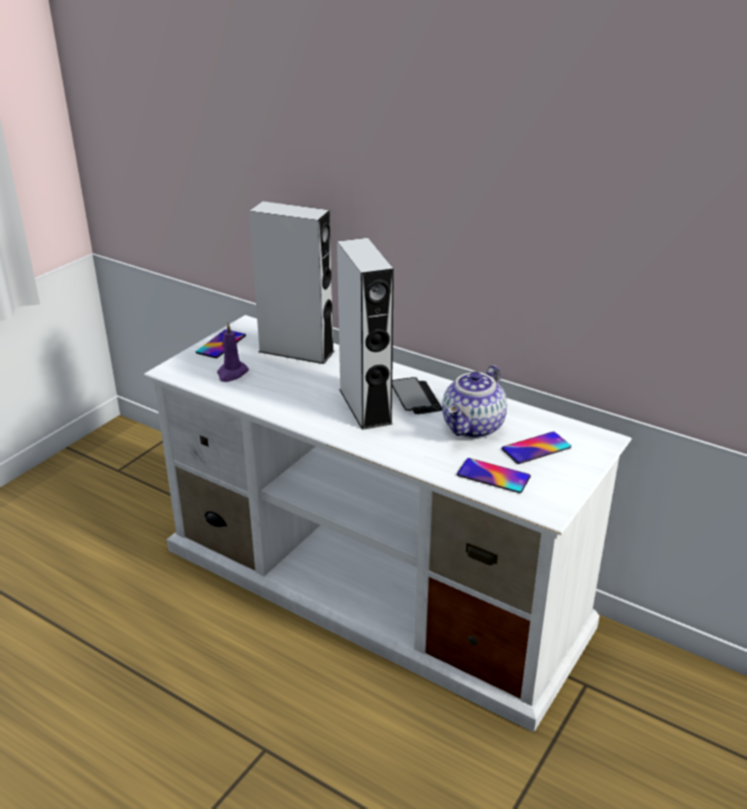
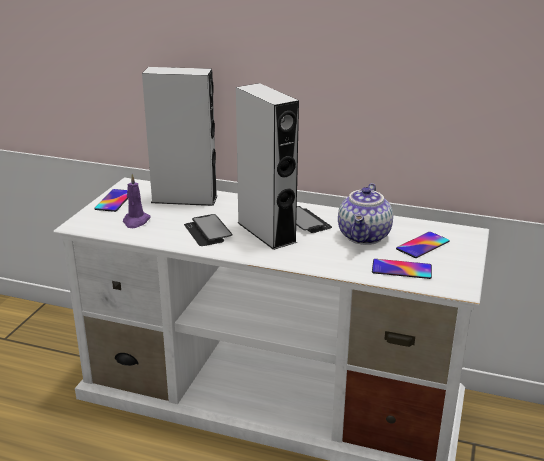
camera: 15 degrees left, 5 degrees down
none -> phone [184,214,233,246]

